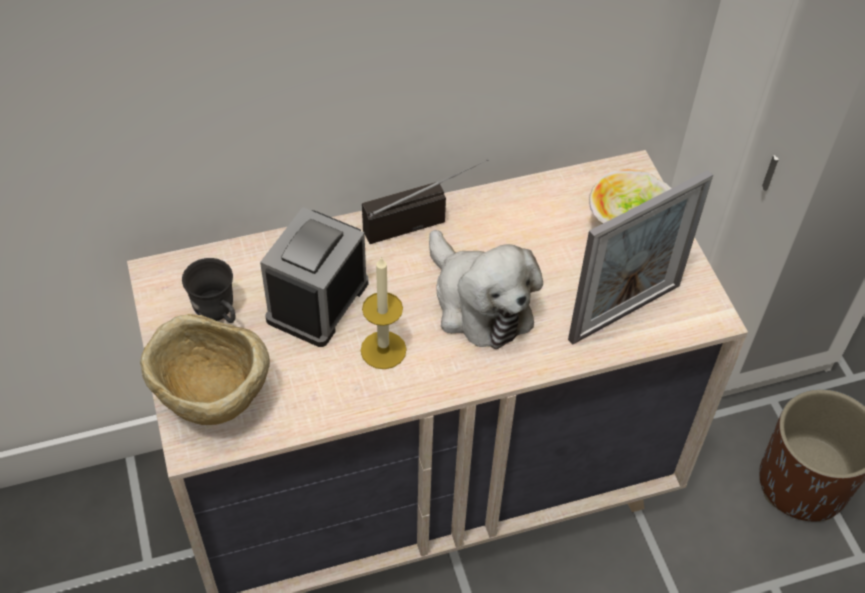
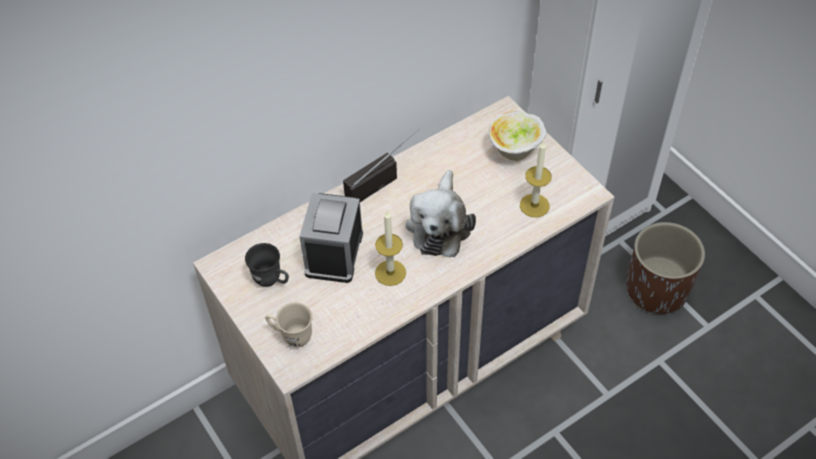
camera: 15 degrees left, 0 degrees up
beige bowl [140,314,270,425] -> beige mug [265,302,312,347]
plush toy [429,230,543,349] -> plush toy turned 60 degrees clockwise [406,170,476,257]
picture frame [568,170,713,345] -> candle [520,141,552,217]

